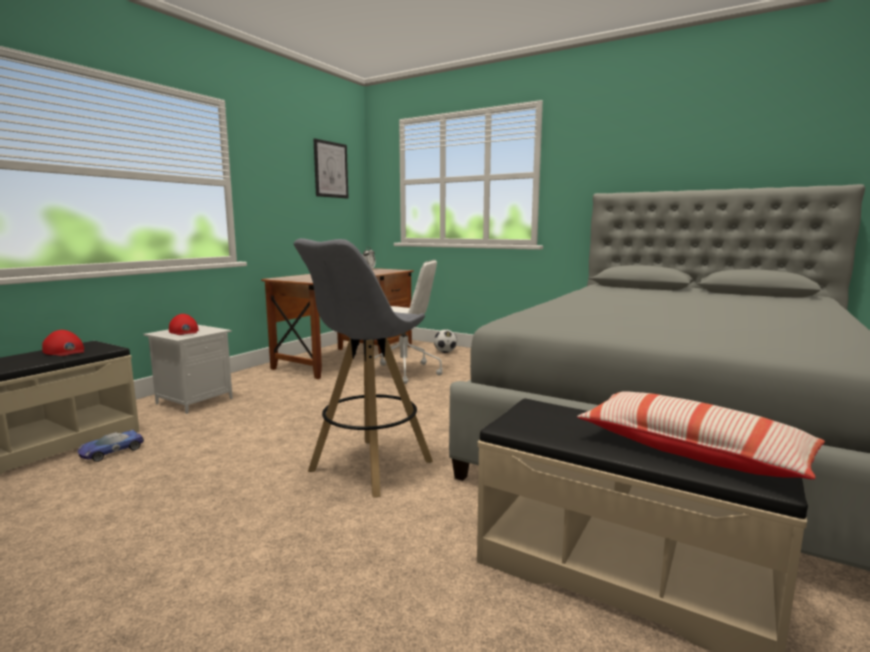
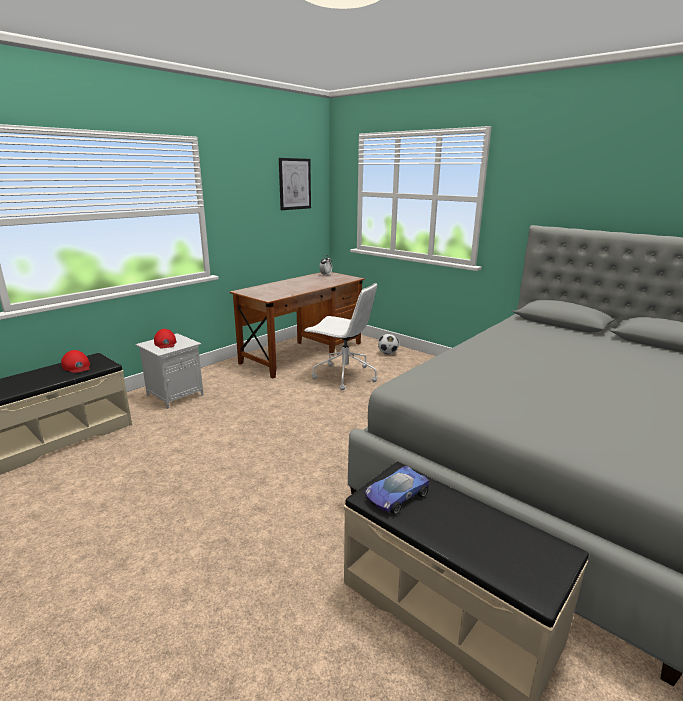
camera: 10 degrees right, 10 degrees up
toy car [78,430,144,462] -> toy car moved to [365,466,430,515]
grey stool [294,238,433,498] -> none
pillow [577,391,825,479] -> none

